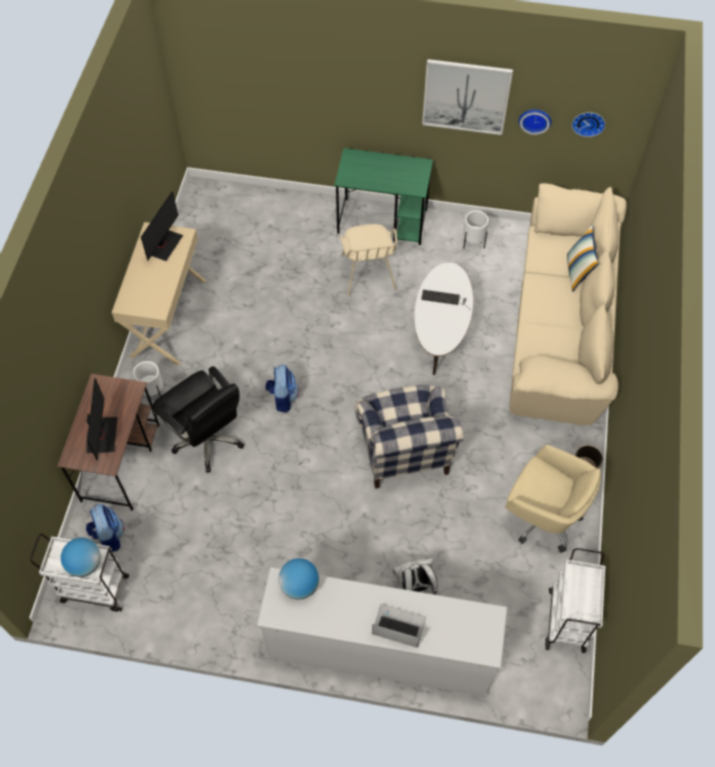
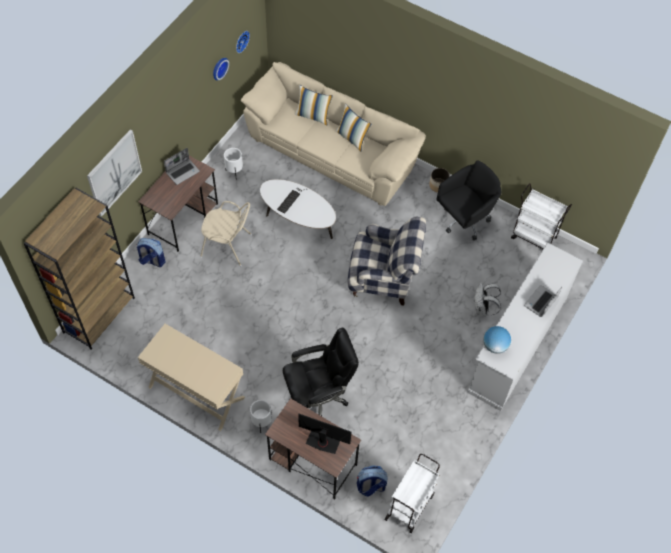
camera: 70 degrees left, 0 degrees up
globe [61,538,101,577] -> none
monitor [141,191,183,261] -> none
backpack [265,364,299,413] -> backpack moved to [137,238,166,267]
green desk [334,148,433,245] -> brown desk [138,156,218,252]
picture [422,59,513,135] -> picture moved to [87,130,142,217]
beige office chair [505,445,601,553] -> black office chair [436,161,501,240]
none -> brown bookcase [24,187,135,350]
none -> laptop [164,148,200,185]
none -> pillow [336,104,371,151]

